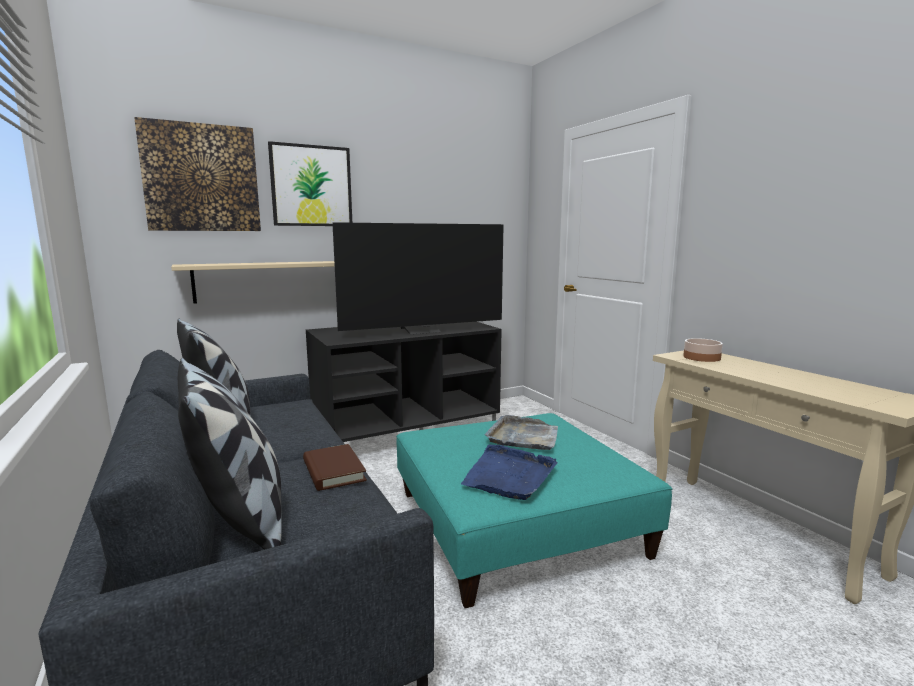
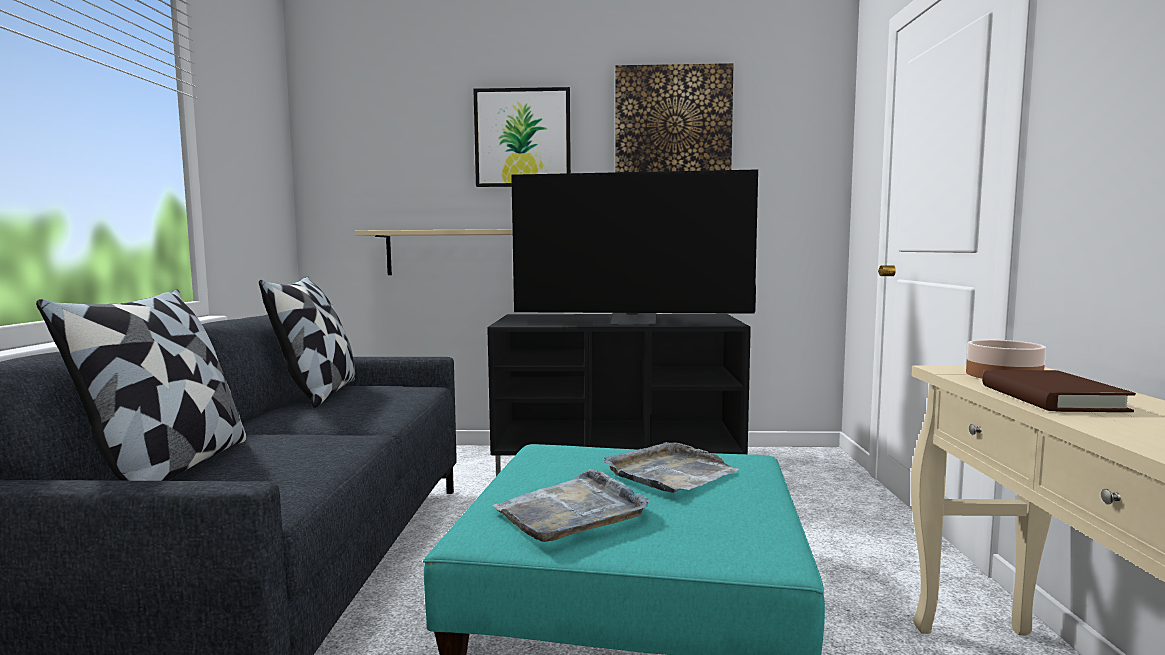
camera: 30 degrees right, 5 degrees down
picture [134,117,261,231] -> picture moved to [615,63,734,172]
brown book [303,444,367,491] -> brown book moved to [982,370,1136,412]
blue tray [461,445,558,500] -> grey tray [492,469,650,542]

